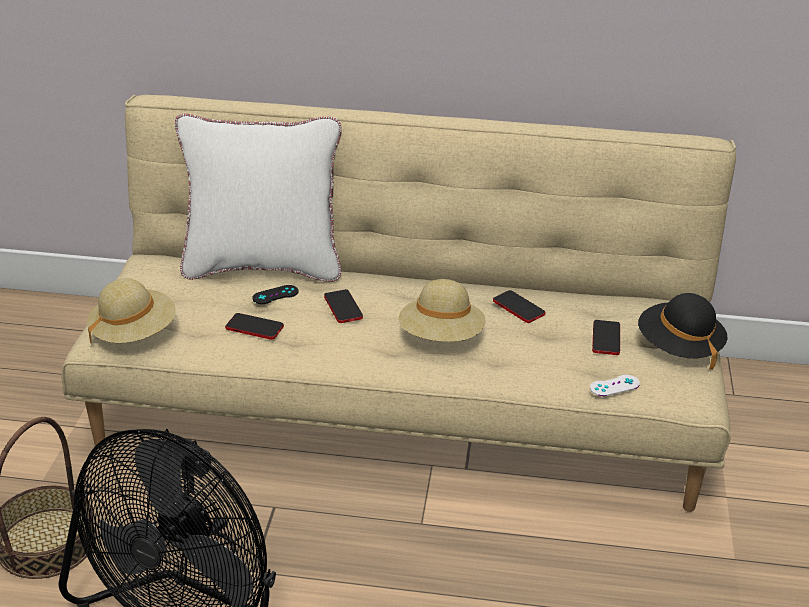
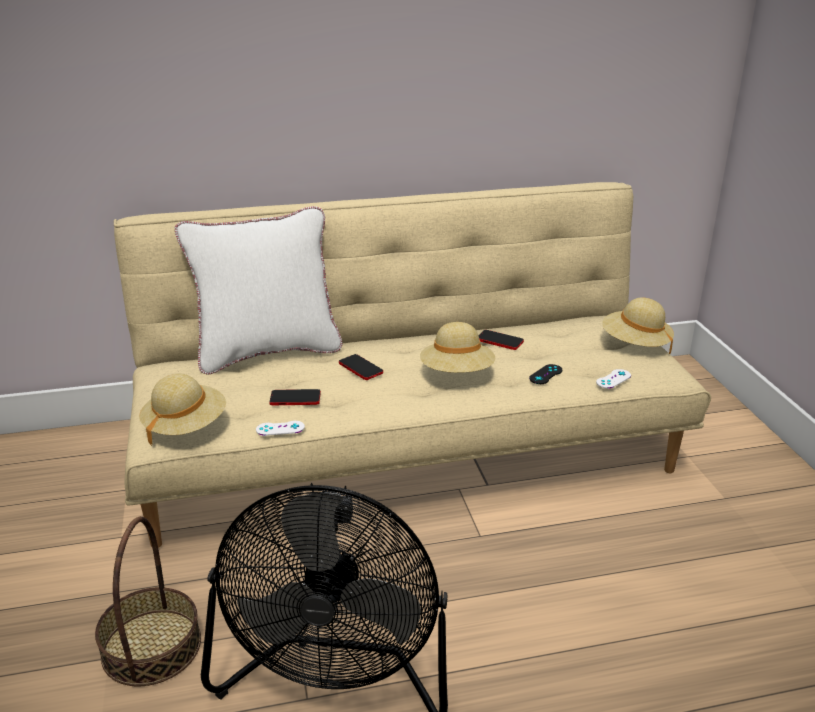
camera: 20 degrees left, 5 degrees down
black game controller [252,285,299,304] -> black game controller moved to [529,364,562,384]
phone [592,320,620,355] -> none
black hat [638,293,727,370] -> beige hat [602,297,674,354]
none -> white game controller [256,421,305,436]

